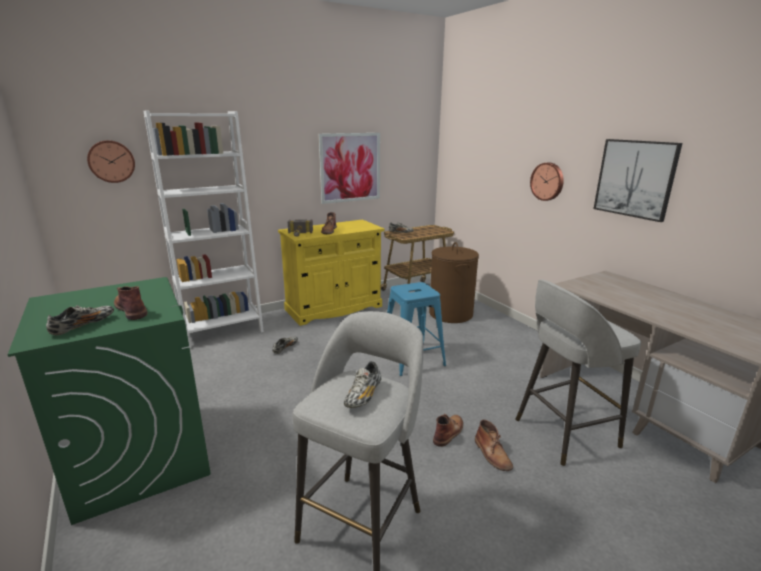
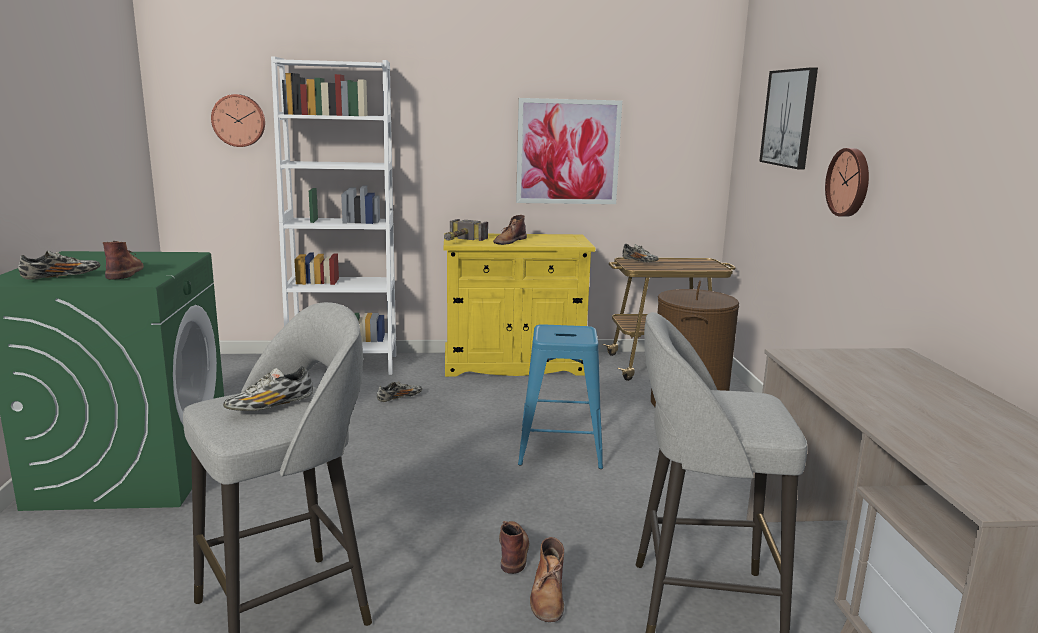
camera: 25 degrees right, 5 degrees down
brown boot [433,414,463,447] -> brown boot turned 60 degrees counterclockwise [499,521,529,574]
picture [594,139,682,222] -> picture moved to [759,67,818,170]

